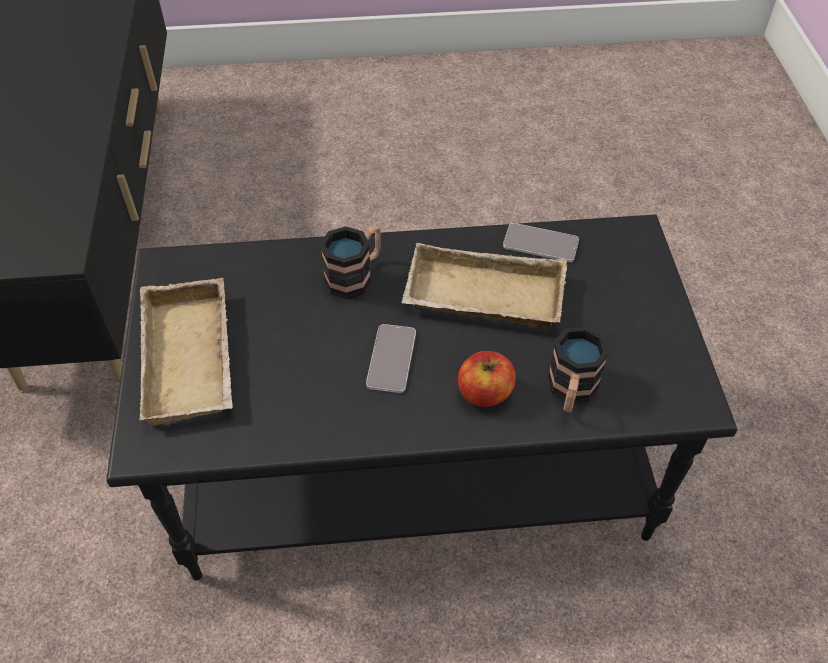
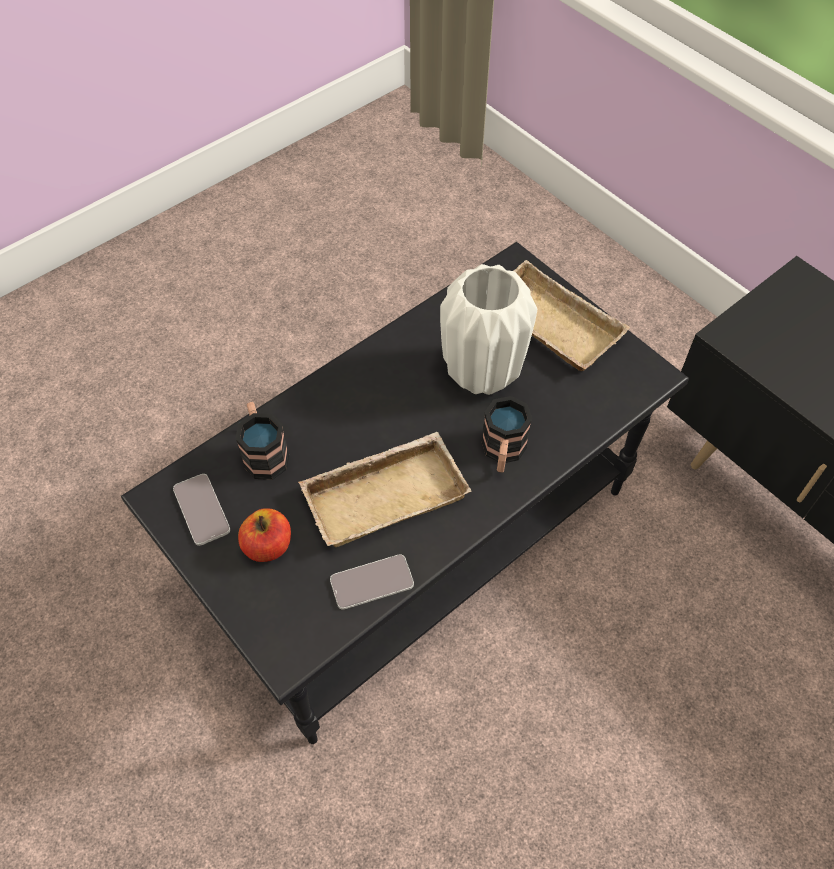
camera: 145 degrees right, 5 degrees up
phone [366,324,416,393] -> phone moved to [173,474,230,546]
apple [458,351,516,407] -> apple moved to [238,508,291,562]
none -> white vase [440,264,537,395]

